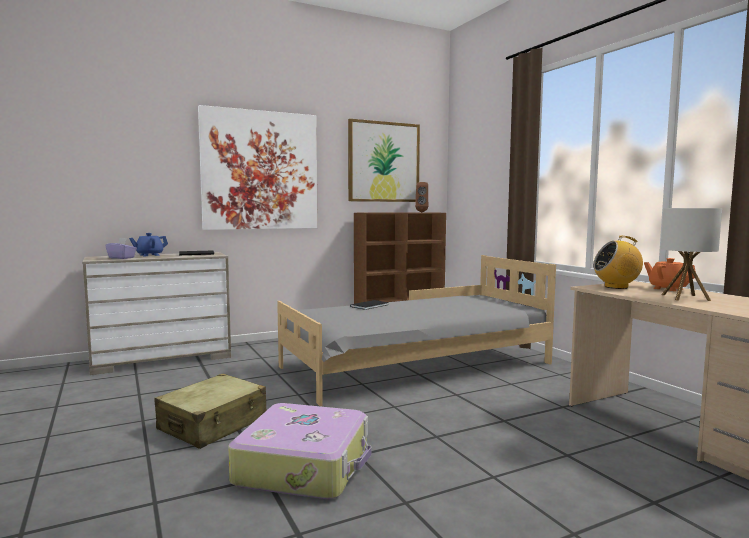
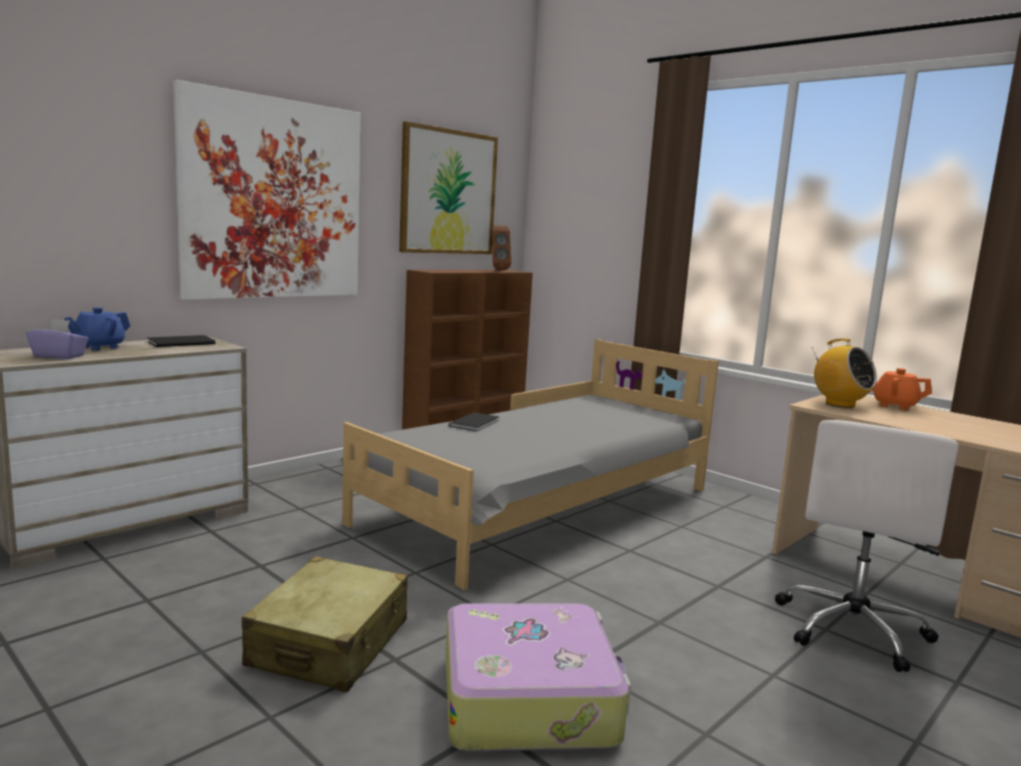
camera: 20 degrees left, 5 degrees up
radio [593,236,643,289] -> radio turned 105 degrees counterclockwise [811,339,877,408]
table lamp [661,208,722,301] -> none
none -> white office chair [775,420,959,672]

